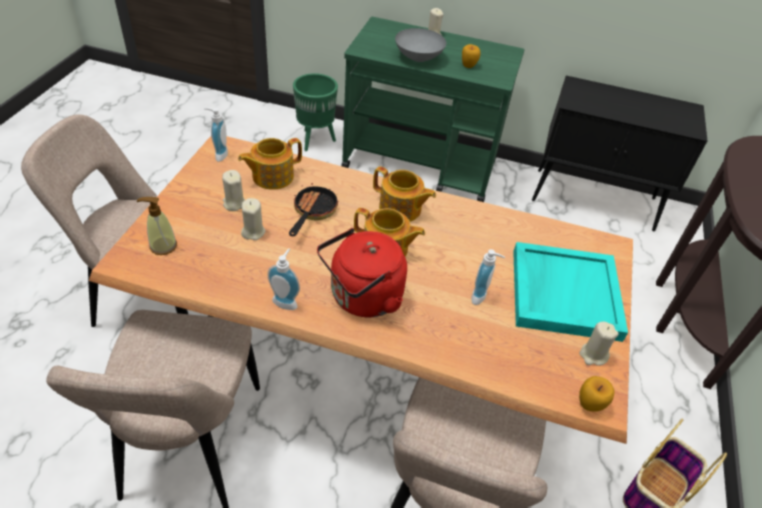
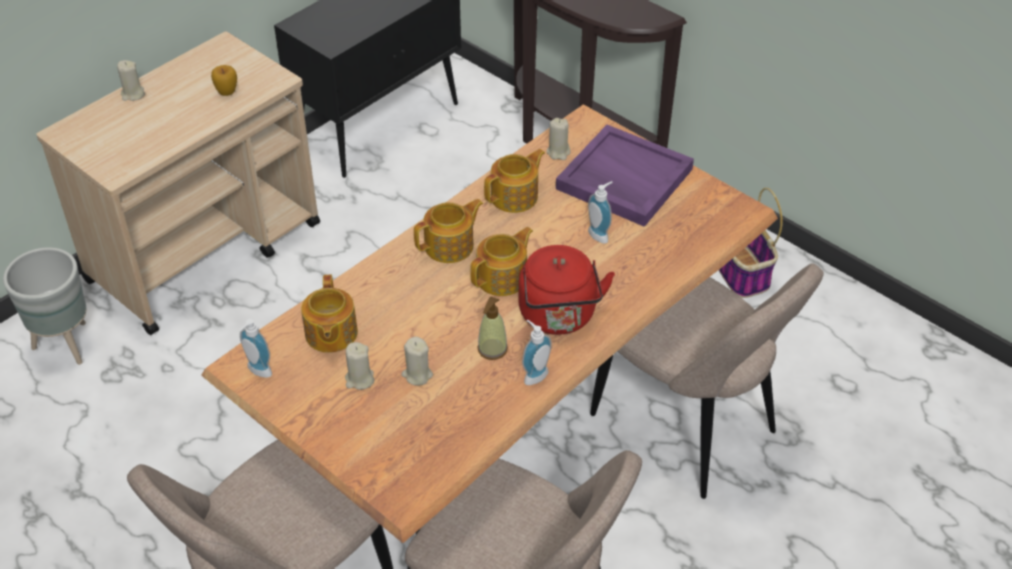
camera: 60 degrees left, 0 degrees up
soap dispenser [137,197,177,255] -> soap dispenser moved to [477,296,508,360]
frying pan [289,178,338,236] -> none
green planter [293,73,338,151] -> grey planter [3,247,86,365]
green cart [341,17,524,202] -> beige cart [36,32,320,335]
grey bowl [395,28,446,62] -> none
turquoise tray [513,242,628,342] -> purple tray [556,125,694,227]
beige candle [579,322,619,366] -> beige candle moved to [547,118,570,160]
apple [579,376,615,412] -> none
none -> teapot [484,149,545,213]

